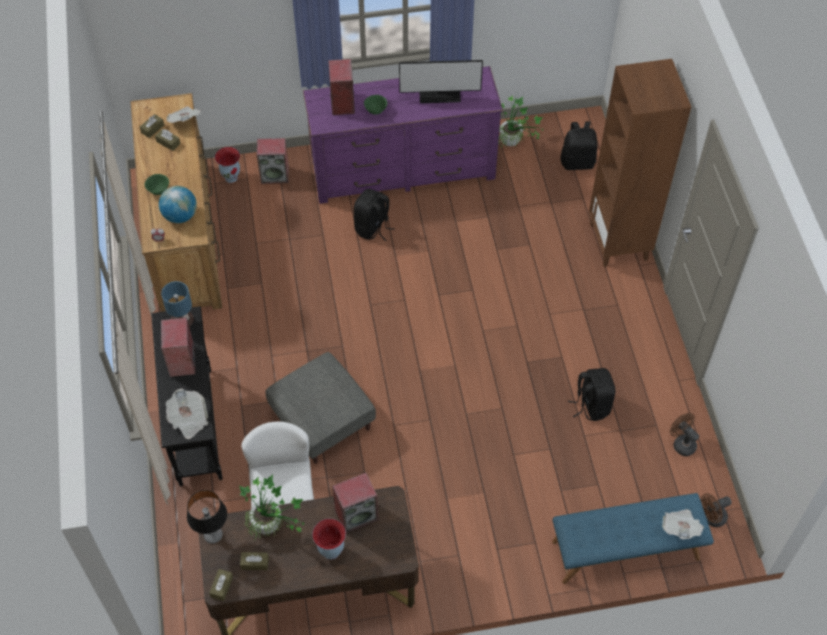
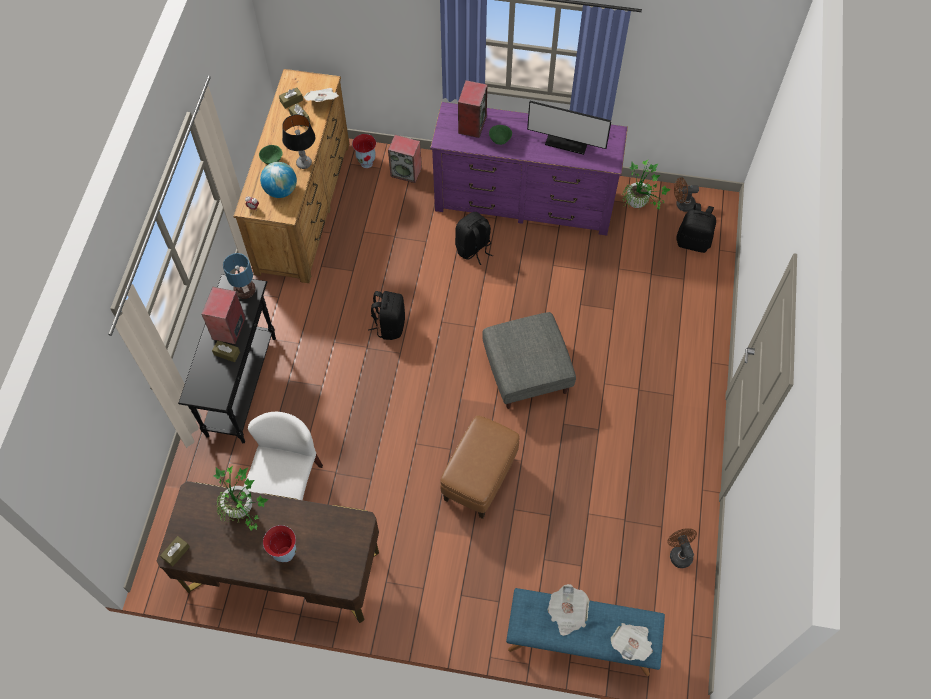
camera: 20 degrees right, 5 degrees up
newspaper [166,388,208,439] -> newspaper moved to [548,584,589,636]
table lamp [187,490,227,544] -> table lamp moved to [282,114,315,169]
brown tissue box [240,552,269,570] -> brown tissue box moved to [212,340,240,362]
grey ottoman [265,352,376,464] -> grey ottoman moved to [482,312,576,409]
speaker [332,473,378,533] -> none
black backpack [568,368,615,421] -> black backpack moved to [368,291,405,340]
brown bookcase [589,59,691,267] -> none
brown fan [701,493,732,527] -> brown fan moved to [674,177,699,212]
none -> brown ottoman [440,416,520,519]

